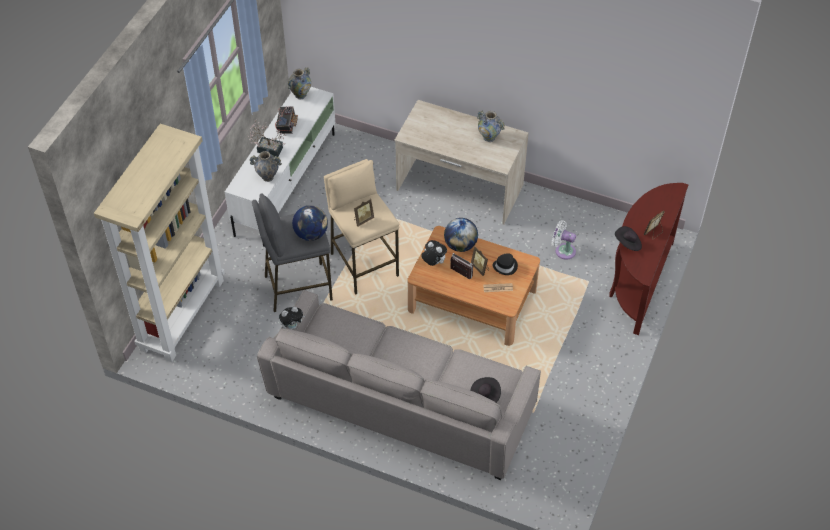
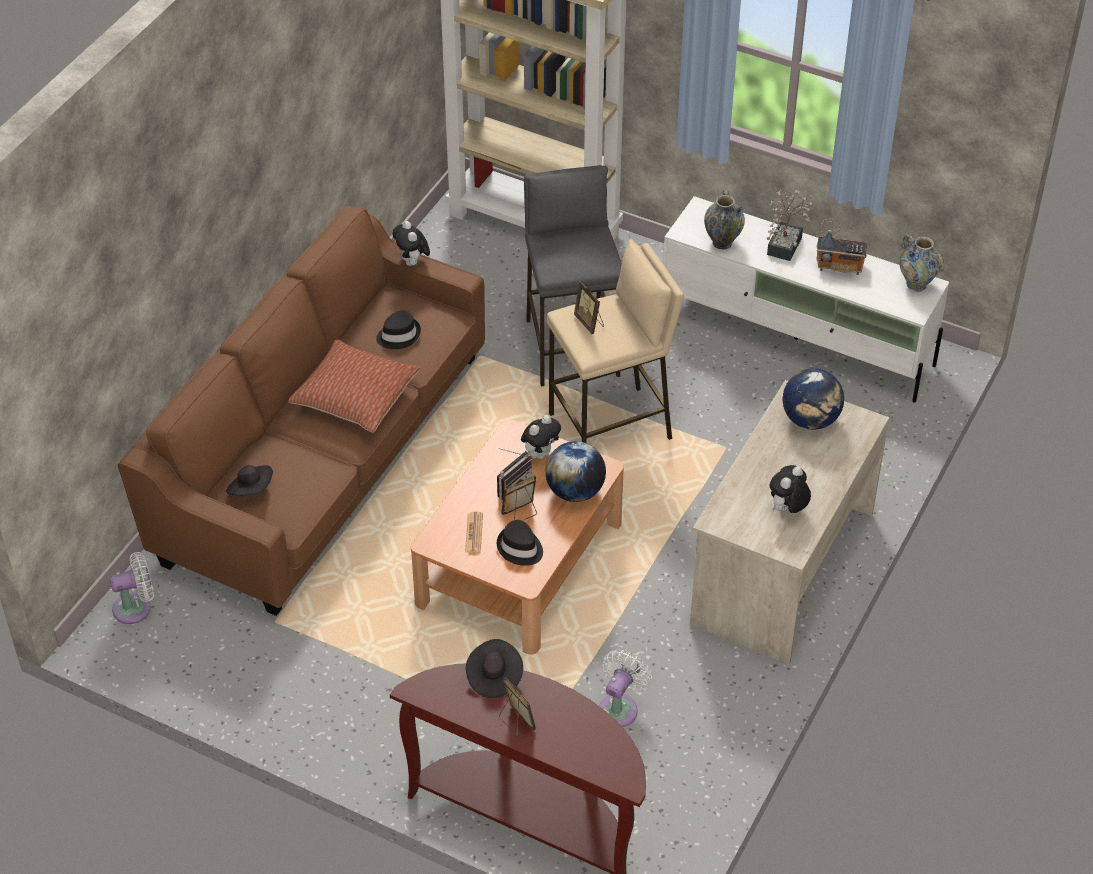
camera: 95 degrees right, 5 degrees down
grey sofa [257,290,541,480] -> brown sofa [118,205,485,616]
globe [292,205,328,241] -> globe moved to [783,368,844,430]
vase [477,110,505,142] -> plush toy [769,465,811,513]
none -> white fan [110,552,154,624]
none -> pillow [288,339,421,432]
none -> black hat [376,310,421,349]

